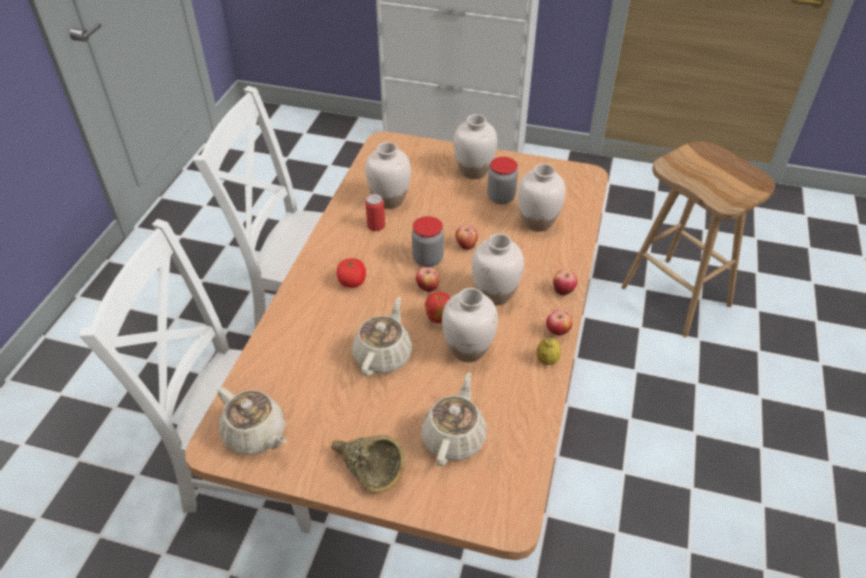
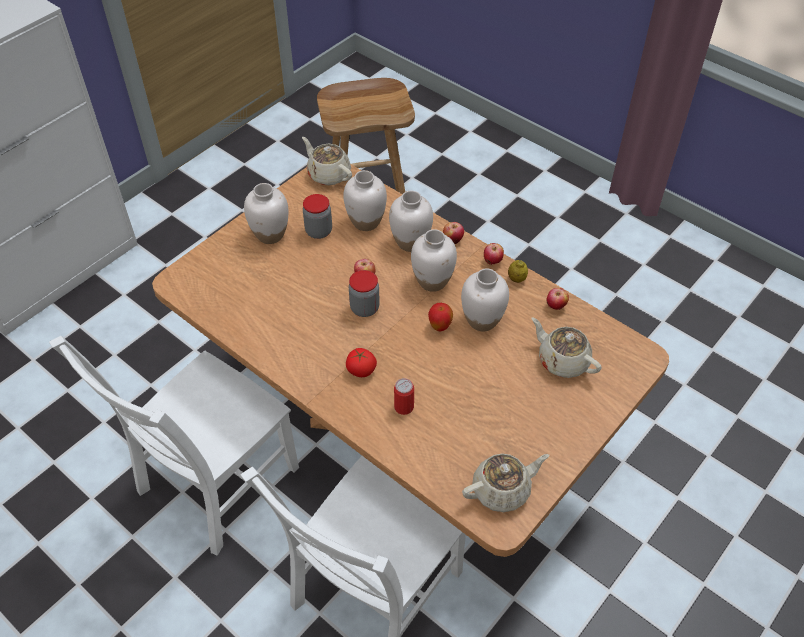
camera: 65 degrees left, 5 degrees up
brown bowl [331,435,405,493] -> none
beige teapot [352,297,412,376] -> beige teapot moved to [302,137,352,185]
white vase [365,142,411,209] -> white vase moved to [389,191,433,252]
can [365,194,385,231] -> can moved to [394,378,414,415]
apple [416,267,440,293] -> apple moved to [546,288,569,310]

